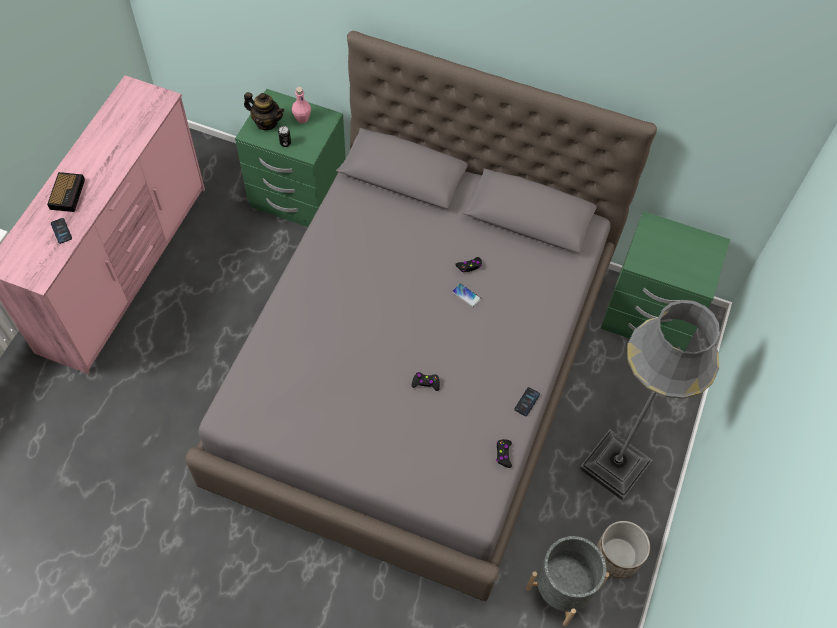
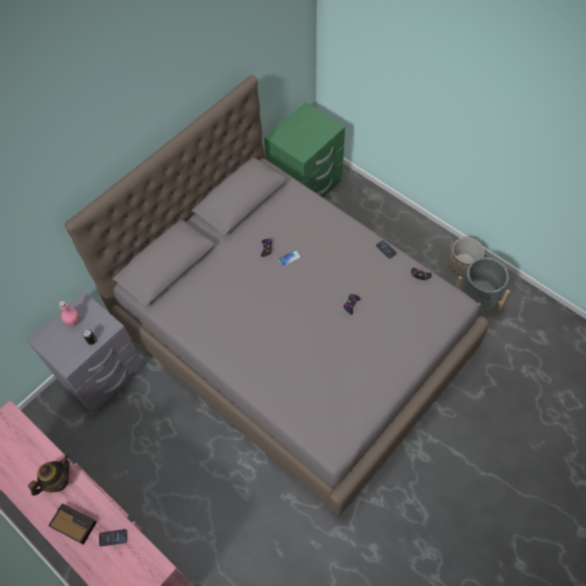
camera: 65 degrees left, 0 degrees up
green nightstand [235,89,346,227] -> grey nightstand [26,291,144,414]
teapot [244,92,284,130] -> teapot moved to [28,455,70,496]
grey floor lamp [580,300,720,501] -> none

